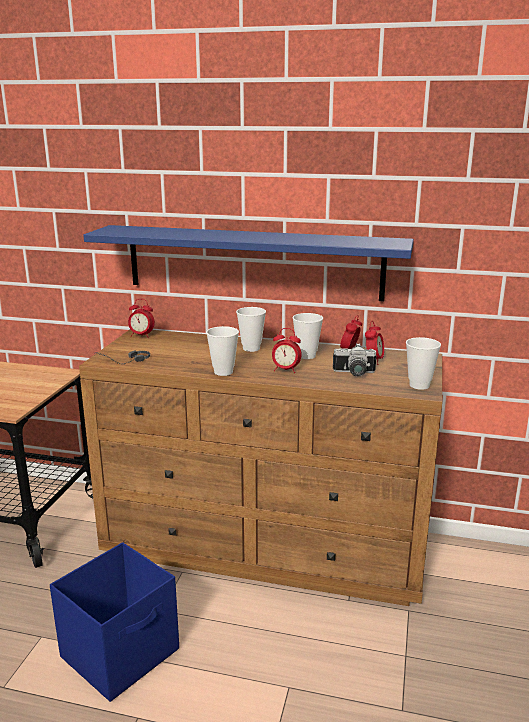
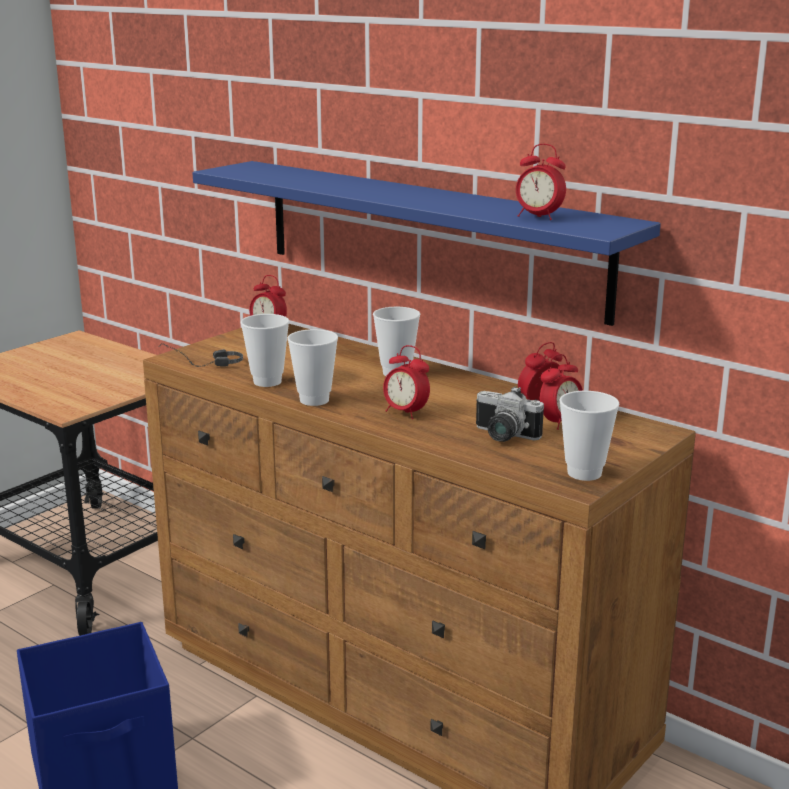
camera: 25 degrees right, 0 degrees up
cup [293,313,323,359] -> cup moved to [240,314,289,387]
none -> alarm clock [516,144,566,220]

